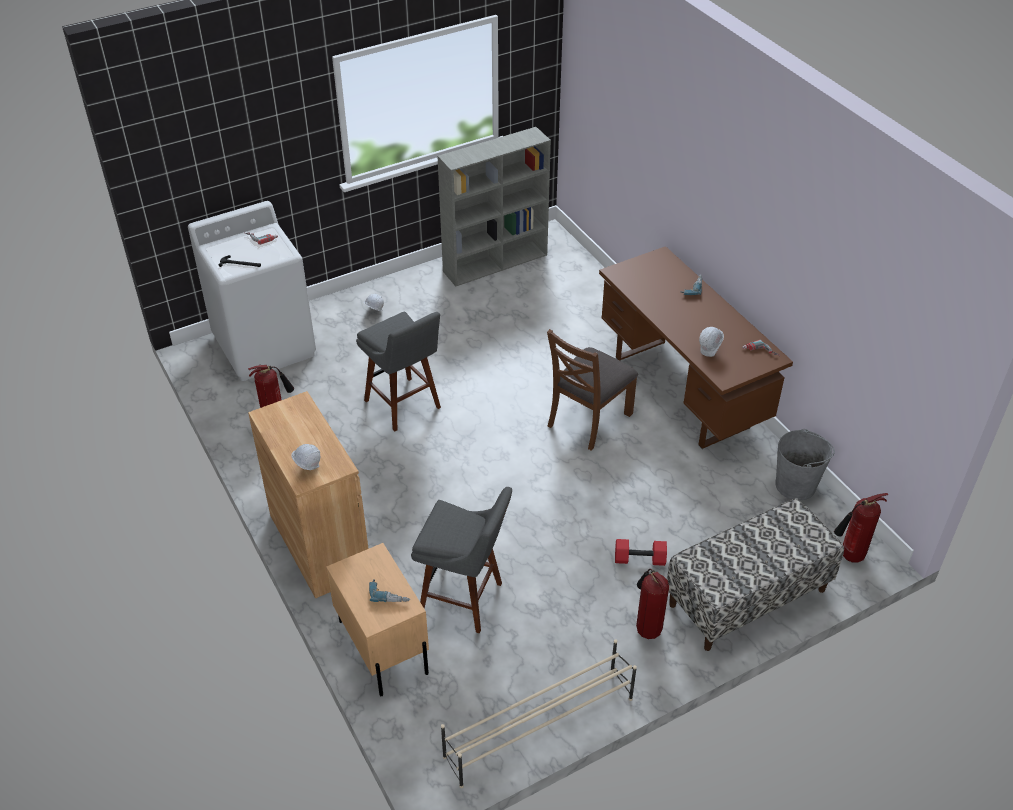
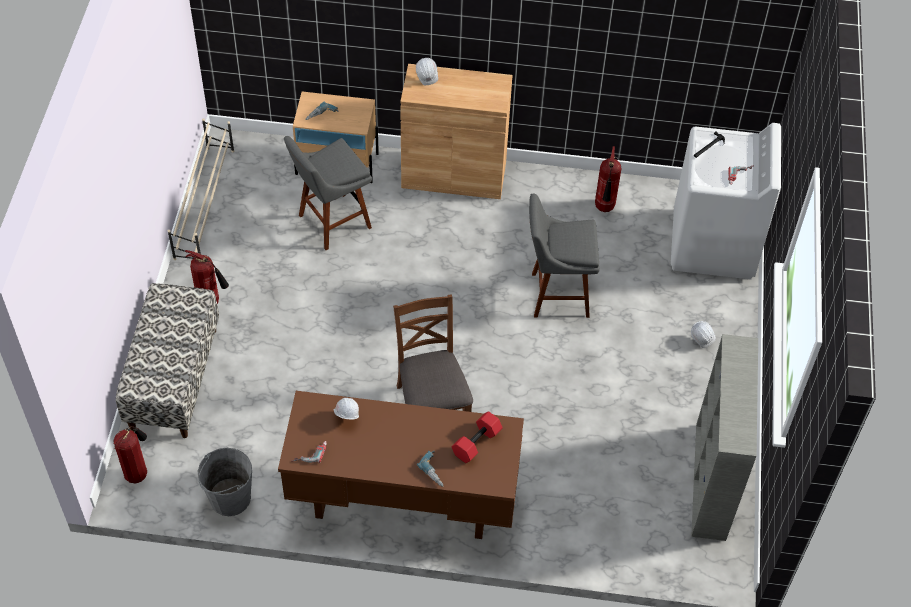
camera: 125 degrees right, 10 degrees up
red dumbbell [615,539,667,566] -> red dumbbell moved to [451,411,503,463]

